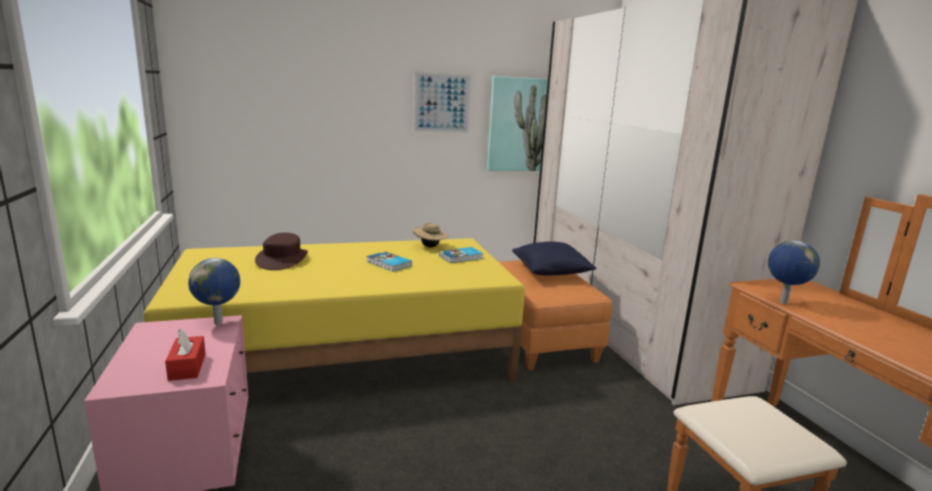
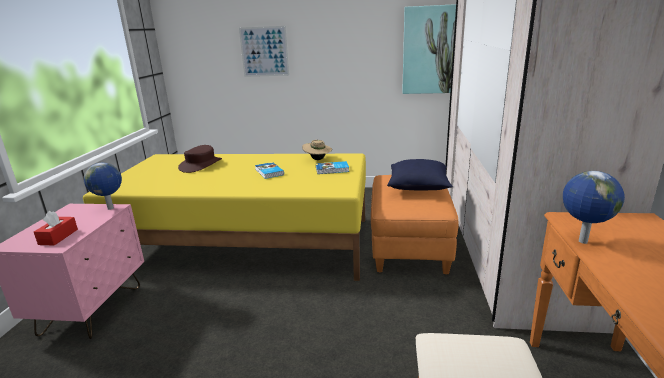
camera: 25 degrees right, 5 degrees up
picture [414,72,471,133] -> picture moved to [239,26,289,77]

